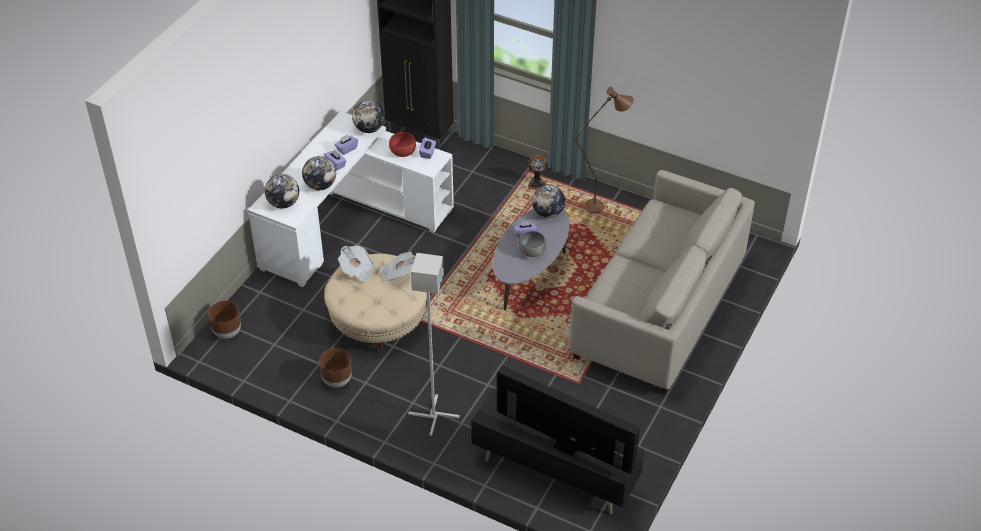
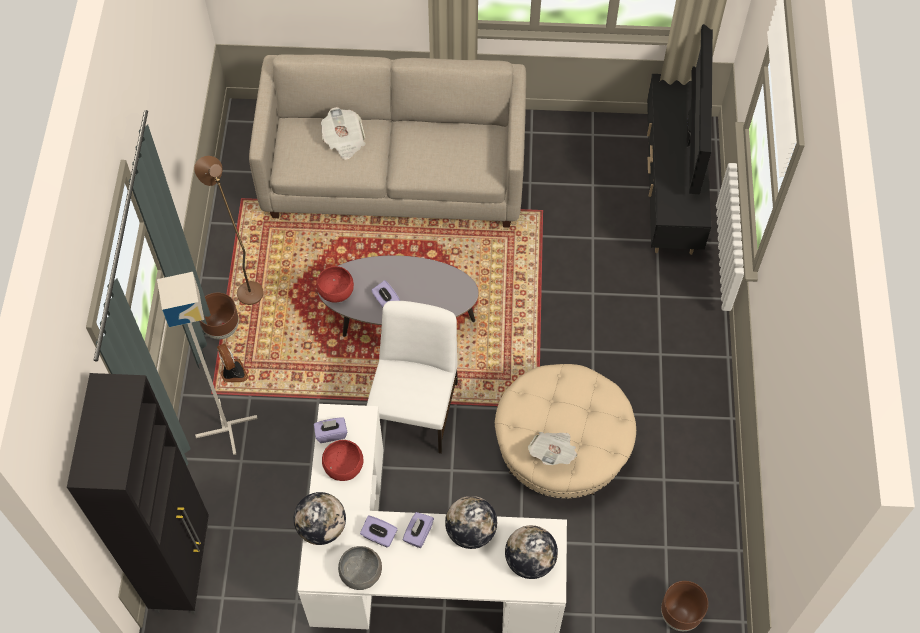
camera: 115 degrees left, 15 degrees up
brown planter [319,348,352,387] -> brown planter moved to [199,293,239,339]
newspaper [380,252,415,282] -> newspaper moved to [321,107,366,160]
grey floor lamp [408,253,459,436] -> grey floor lamp moved to [157,272,258,455]
grey bowl [518,231,546,257] -> grey bowl moved to [338,546,382,590]
globe [532,184,565,218] -> red bowl [316,266,354,303]
none -> white chair [367,301,458,454]

